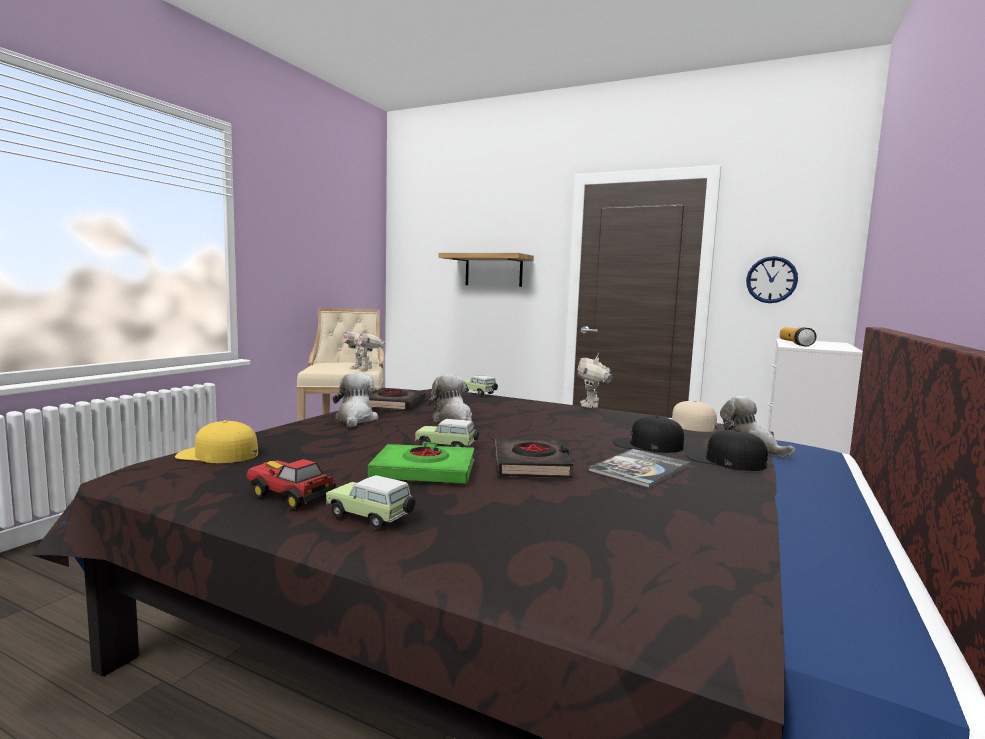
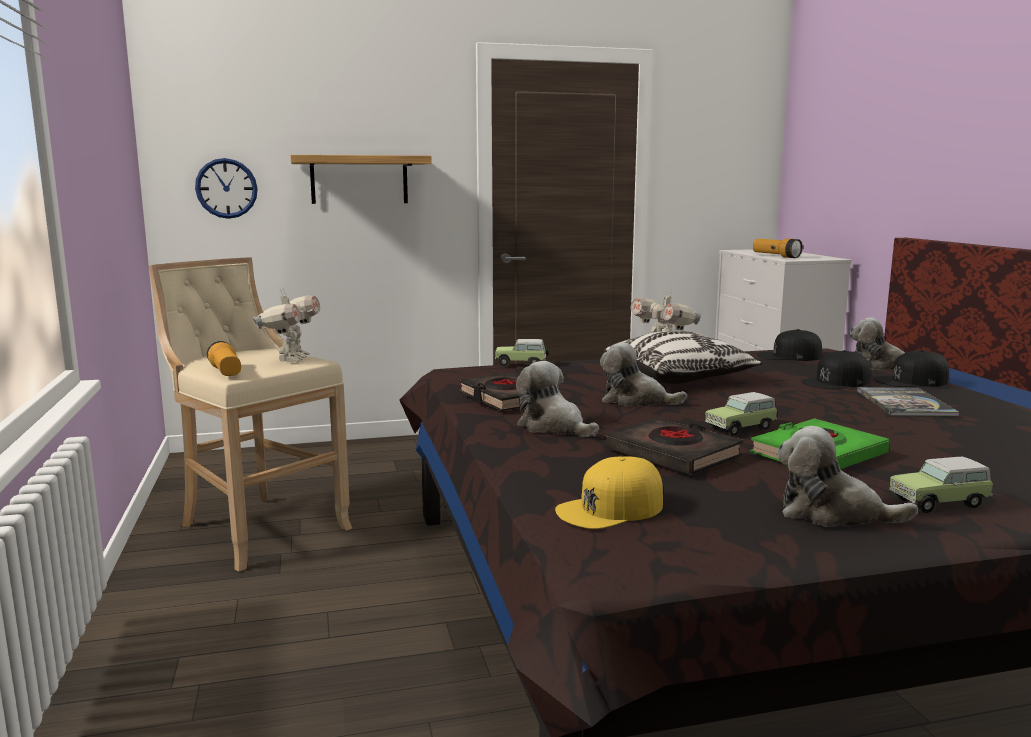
camera: 40 degrees left, 5 degrees up
toy car [247,459,336,509] -> plush toy [777,426,918,527]
toy robot [342,325,385,370] -> toy robot turned 90 degrees counterclockwise [253,289,320,362]
black book [495,438,573,478] -> black book moved to [604,418,743,475]
beige cap [668,400,717,432] -> black cap [757,329,822,361]
wall clock [746,256,798,303] -> wall clock moved to [195,158,258,219]
none -> flashlight [207,341,241,376]
none -> pillow [604,331,763,384]

